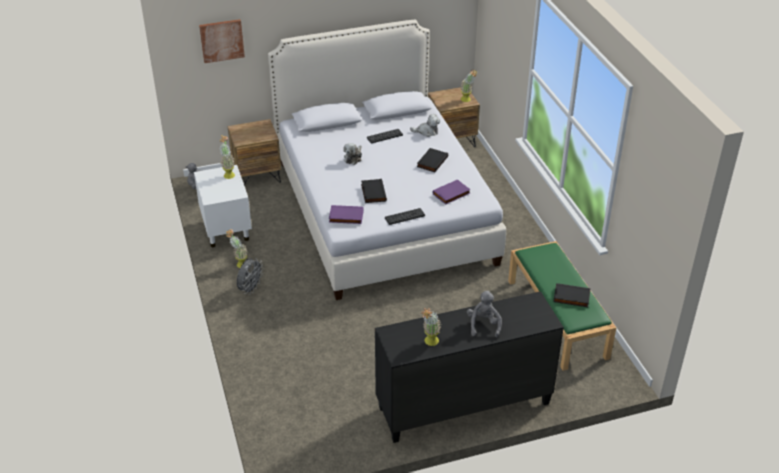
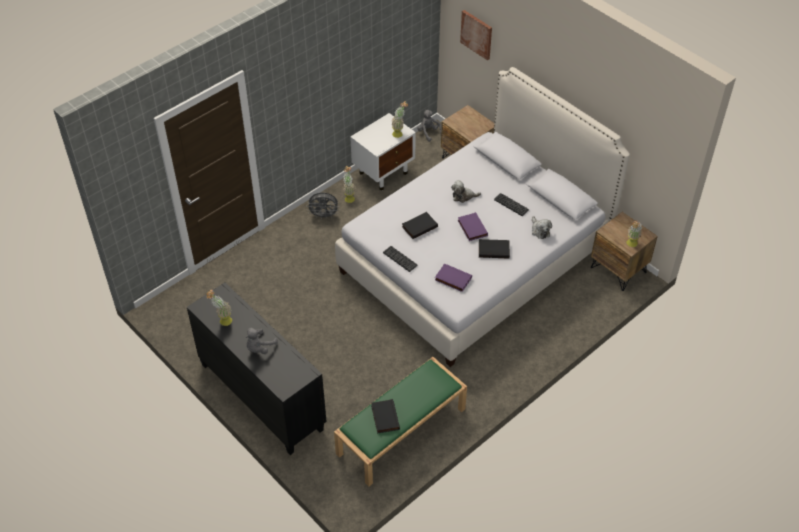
camera: 65 degrees right, 10 degrees up
purple book [329,205,364,224] -> purple book moved to [458,212,488,241]
grey plush toy [467,291,502,337] -> grey plush toy turned 150 degrees clockwise [245,328,278,354]

